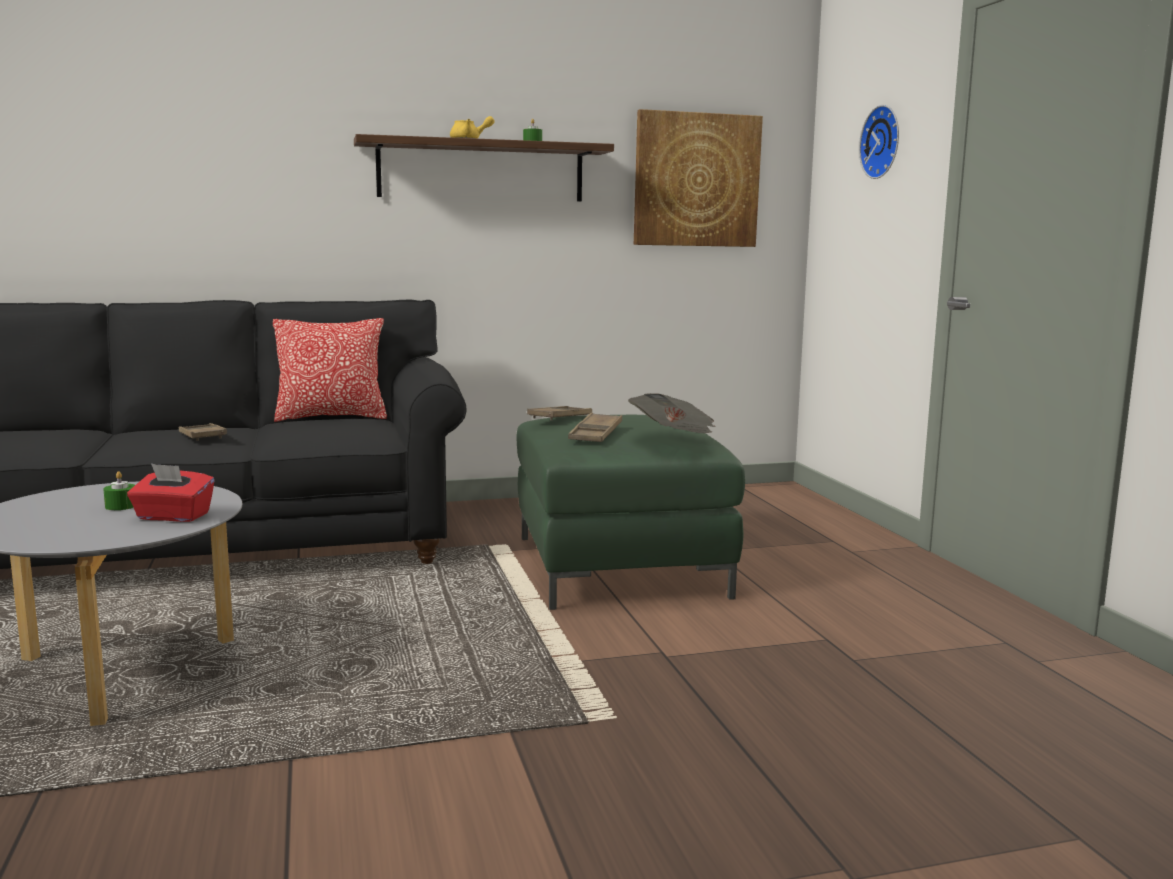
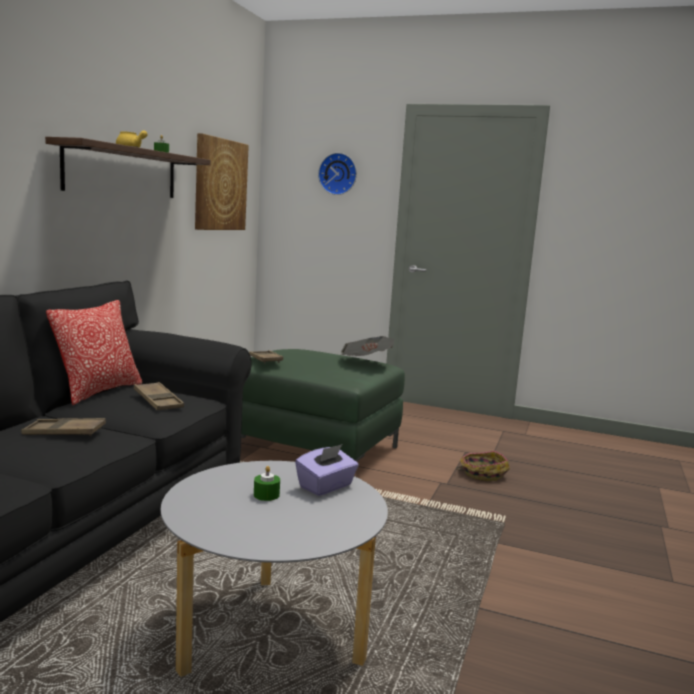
camera: 55 degrees left, 0 degrees up
red tissue box [127,464,214,522] -> purple tissue box [295,444,359,496]
brown tray [568,413,622,442] -> brown tray moved to [134,382,184,410]
none -> basket [456,451,510,481]

